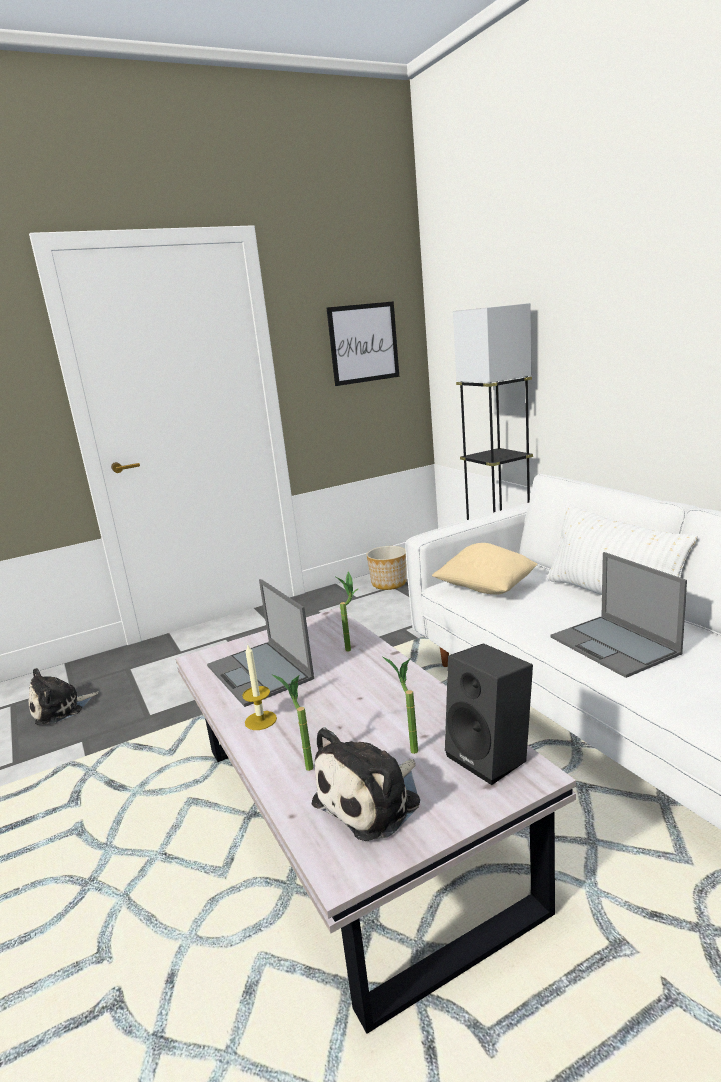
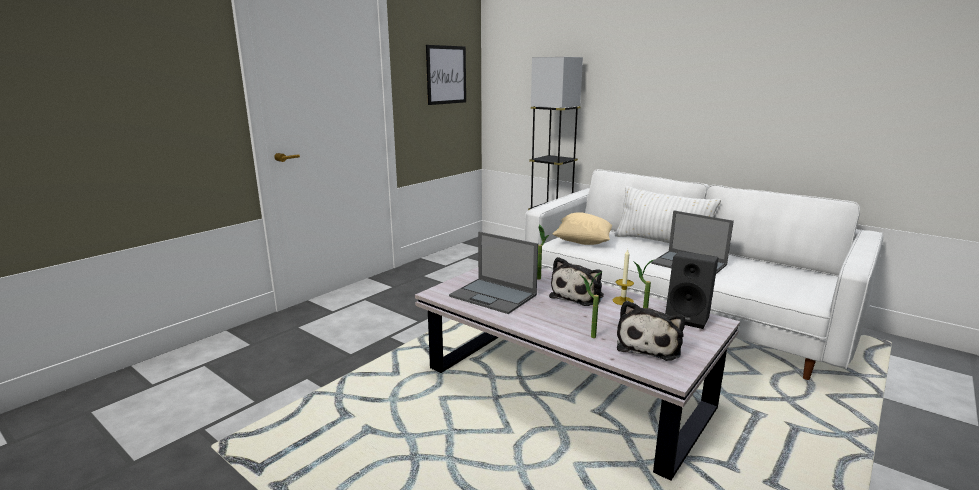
camera: 25 degrees left, 0 degrees up
plush toy [29,668,99,725] -> plush toy moved to [549,257,604,306]
candle [242,645,277,730] -> candle moved to [613,249,634,305]
planter [366,546,407,590] -> none

